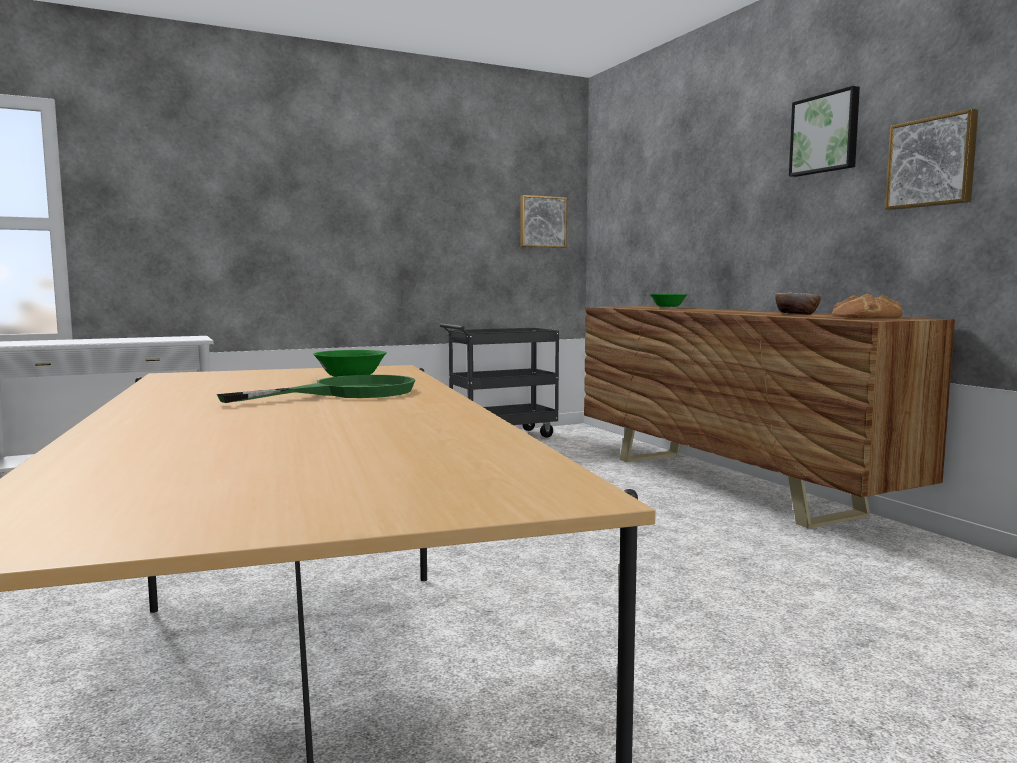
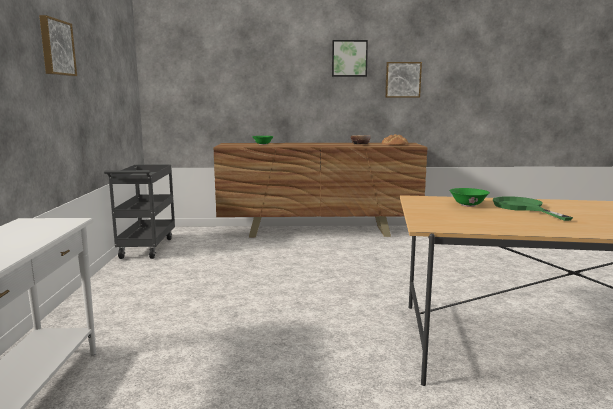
camera: 65 degrees left, 5 degrees up
picture [520,195,567,248] -> picture moved to [39,15,77,76]

